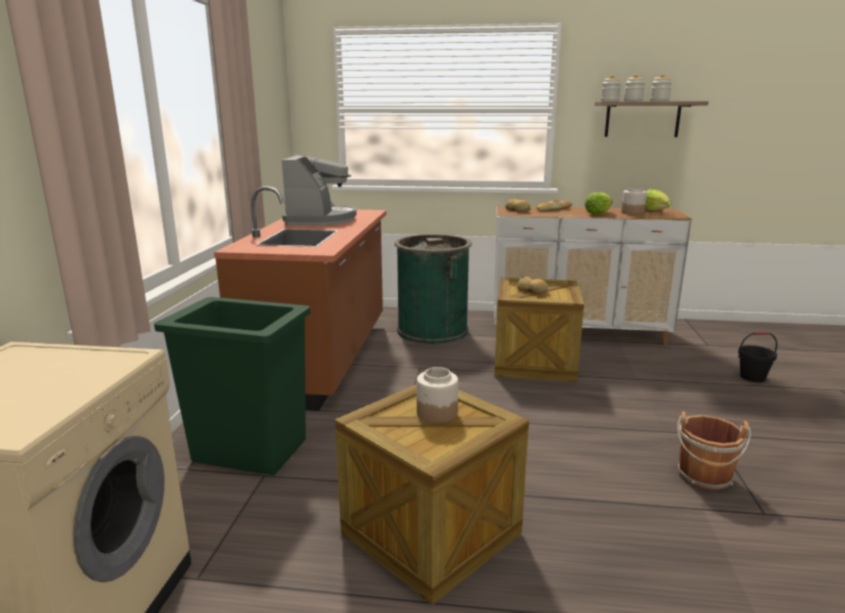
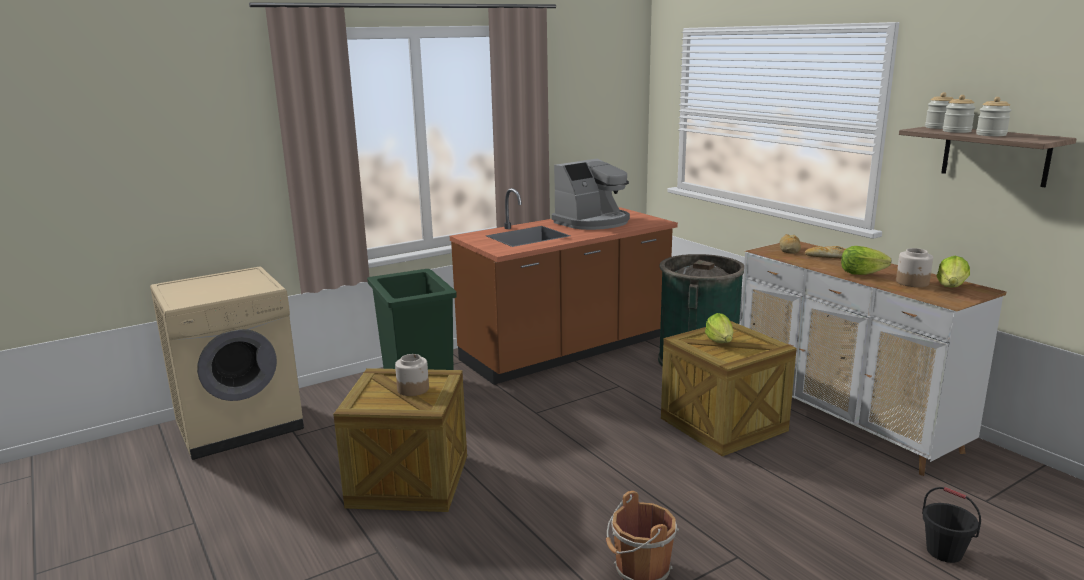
camera: 50 degrees right, 0 degrees up
bread [516,277,548,294] -> lettuce [705,313,734,343]

